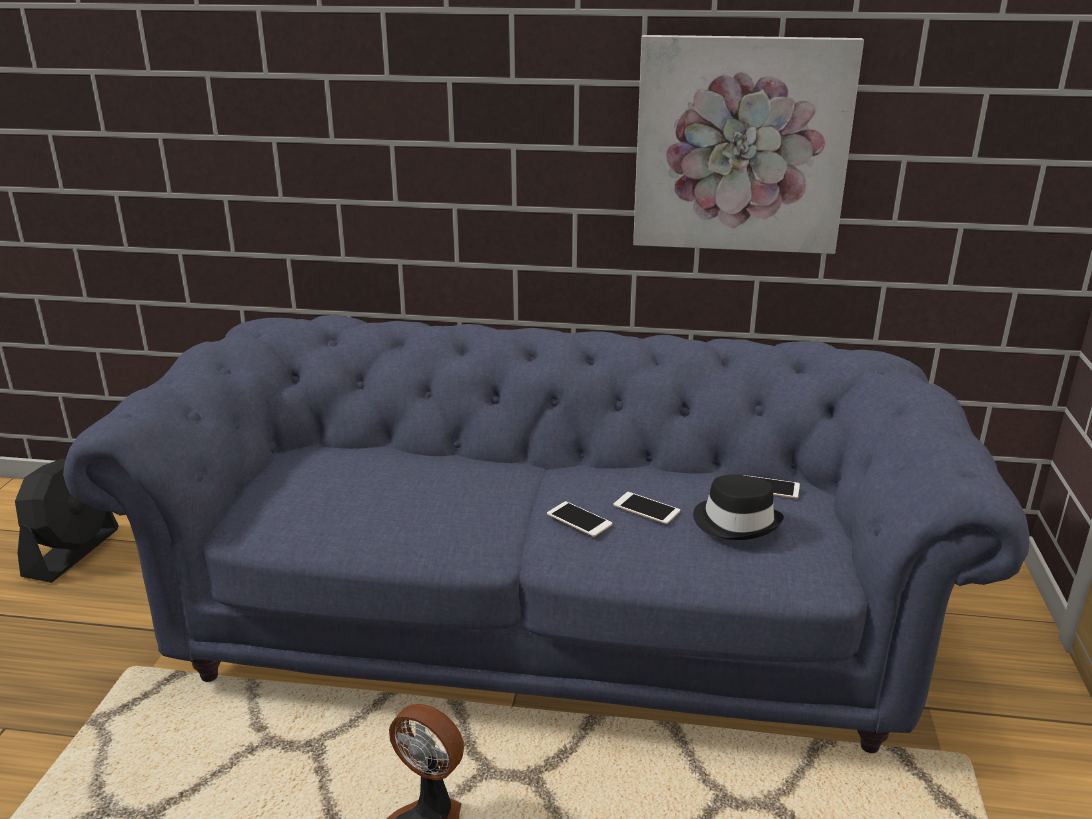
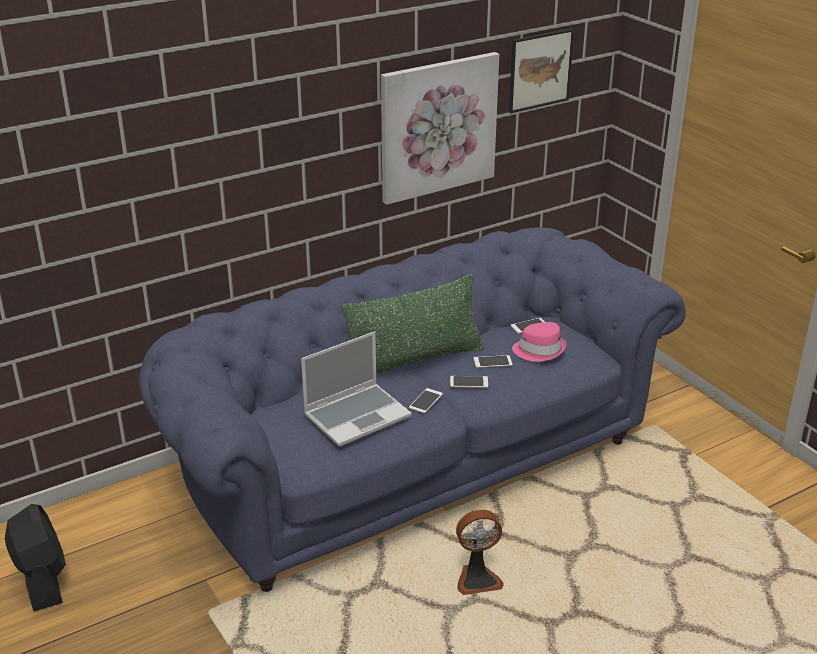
camera: 40 degrees left, 5 degrees up
black hat [693,474,784,540] -> pink hat [512,322,567,362]
none -> laptop [301,331,412,447]
none -> green pillow [341,274,484,375]
none -> phone [409,388,443,413]
none -> picture [509,28,574,113]

